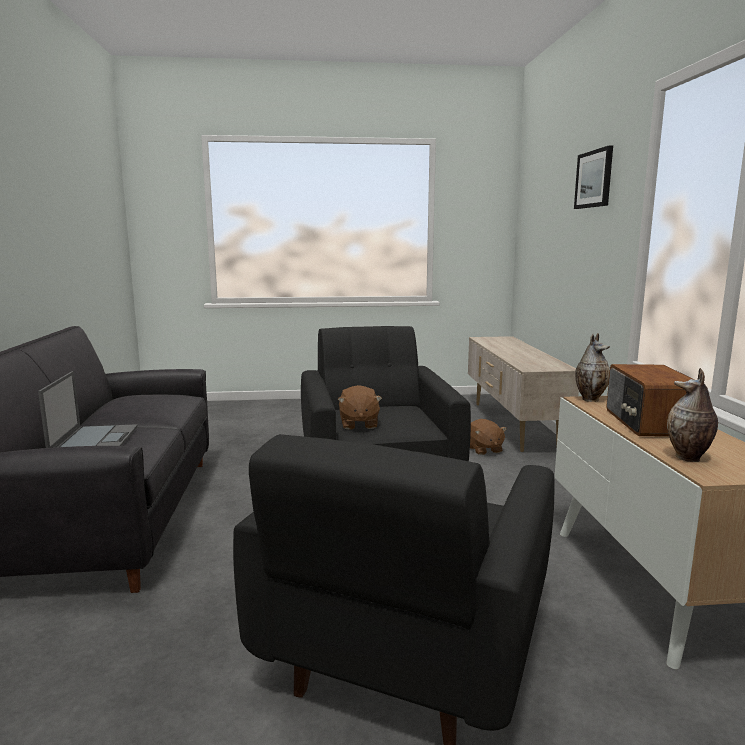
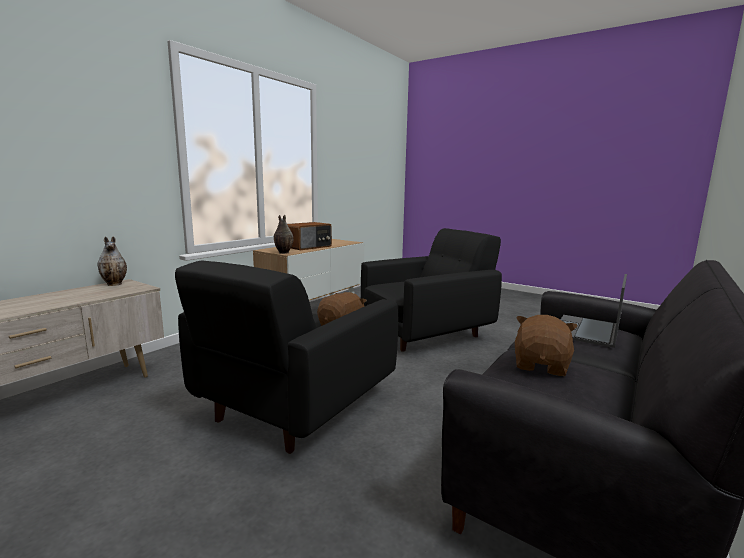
camera: 140 degrees left, 0 degrees up
brown plush toy [470,419,507,455] -> brown plush toy moved to [515,315,577,376]
picture [574,146,613,209] -> none
vase [667,368,718,462] -> vase moved to [97,236,127,286]

